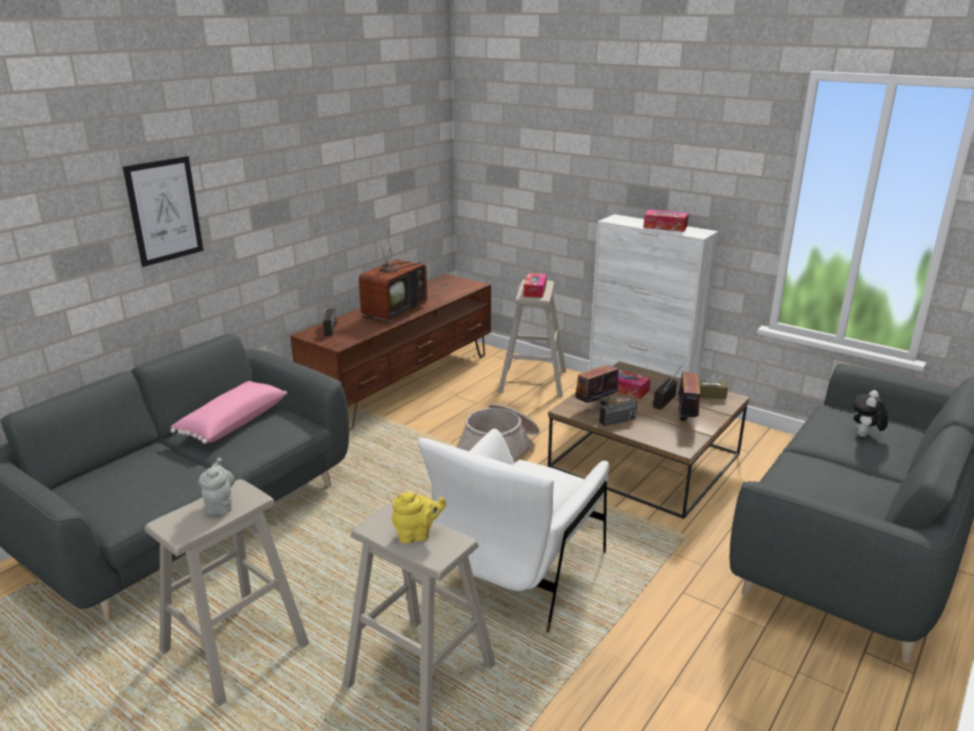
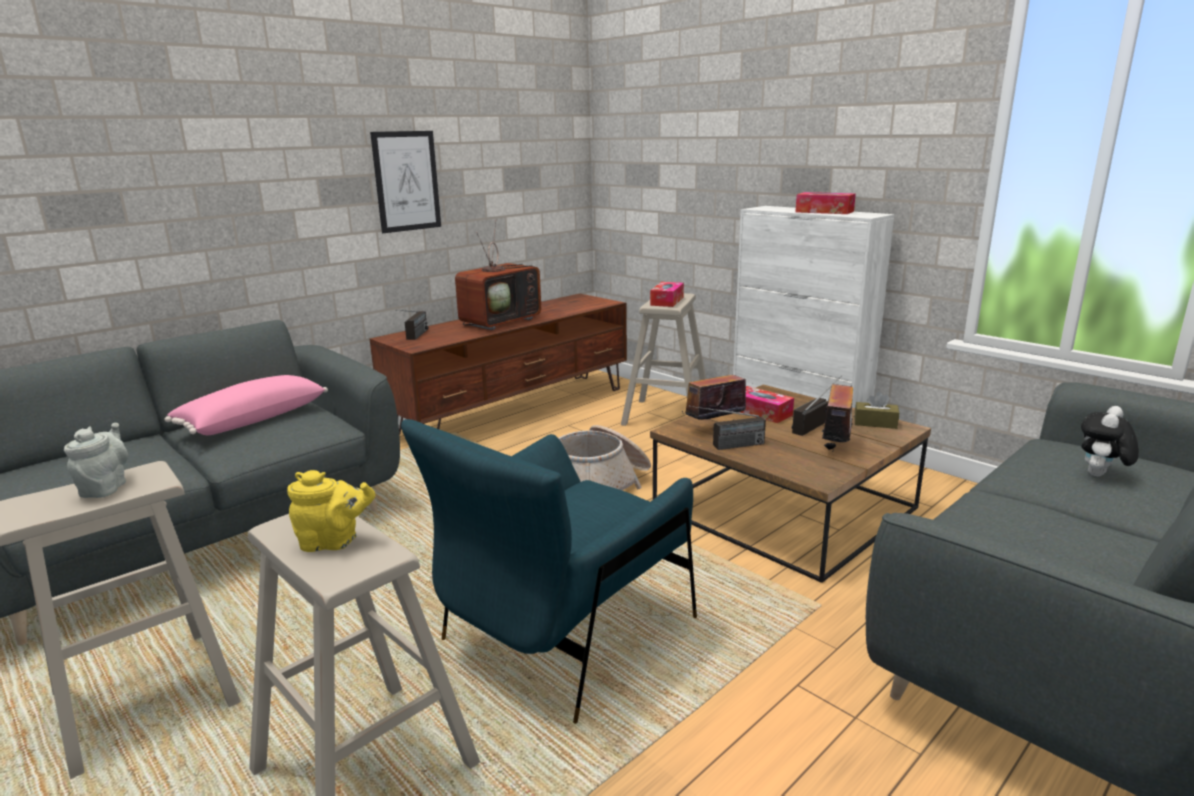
camera: 10 degrees right, 5 degrees down
picture [123,156,203,267] -> picture moved to [370,131,441,233]
white armchair [418,429,609,633] -> blue armchair [401,419,697,724]

